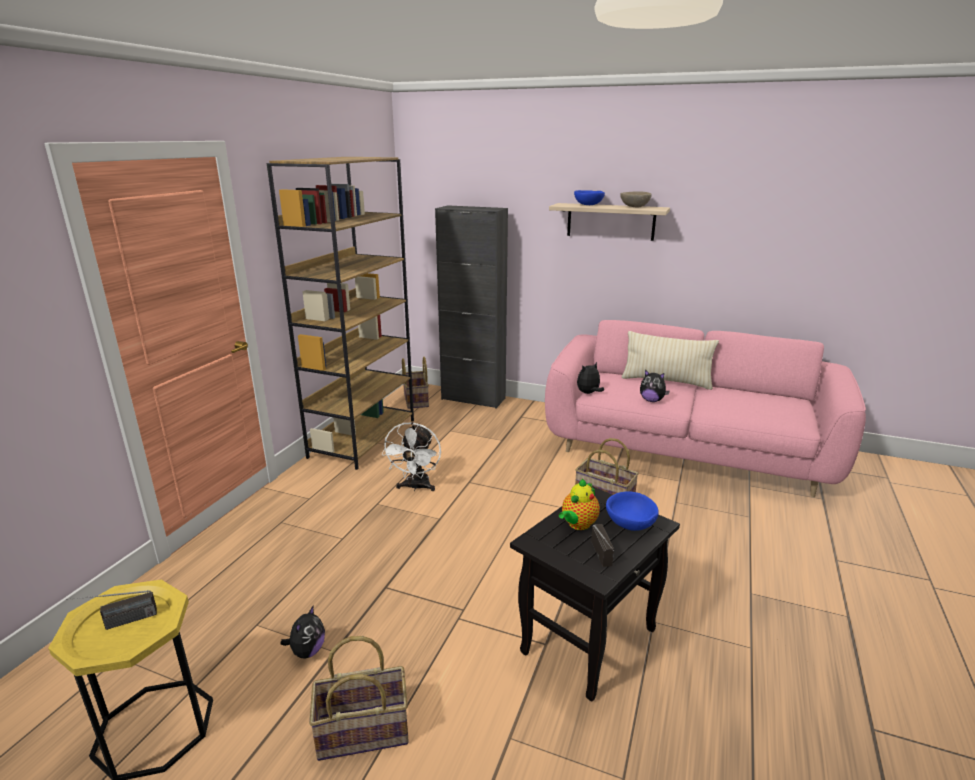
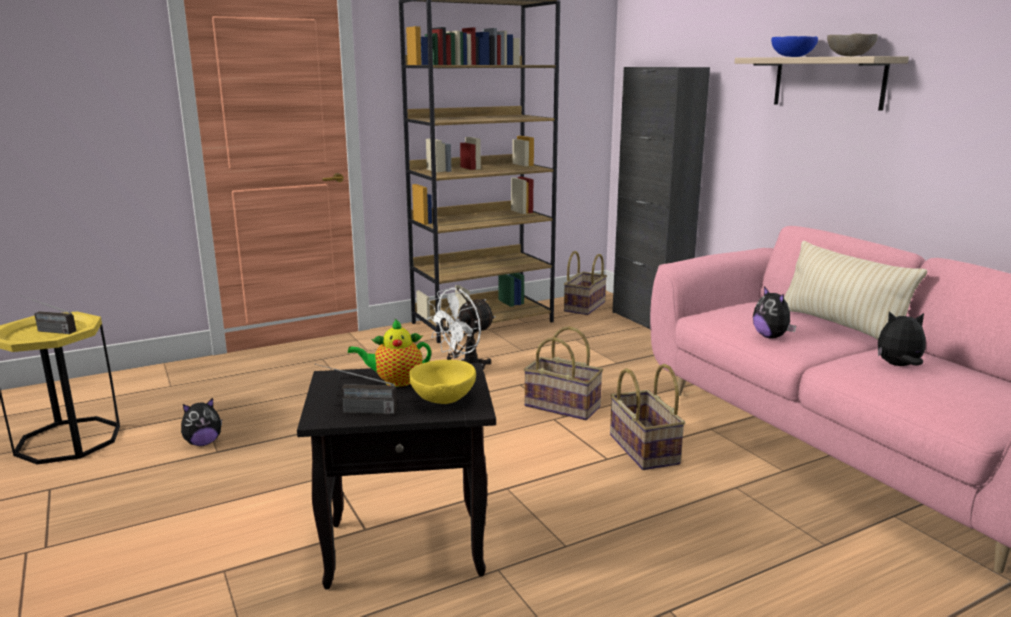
camera: 40 degrees right, 5 degrees down
basket [309,636,409,761] -> basket moved to [524,326,603,420]
plush toy [577,362,604,394] -> plush toy moved to [878,312,926,366]
radio [591,524,614,567] -> radio turned 60 degrees clockwise [315,364,397,414]
blue bowl [606,491,659,531] -> yellow bowl [409,360,476,404]

